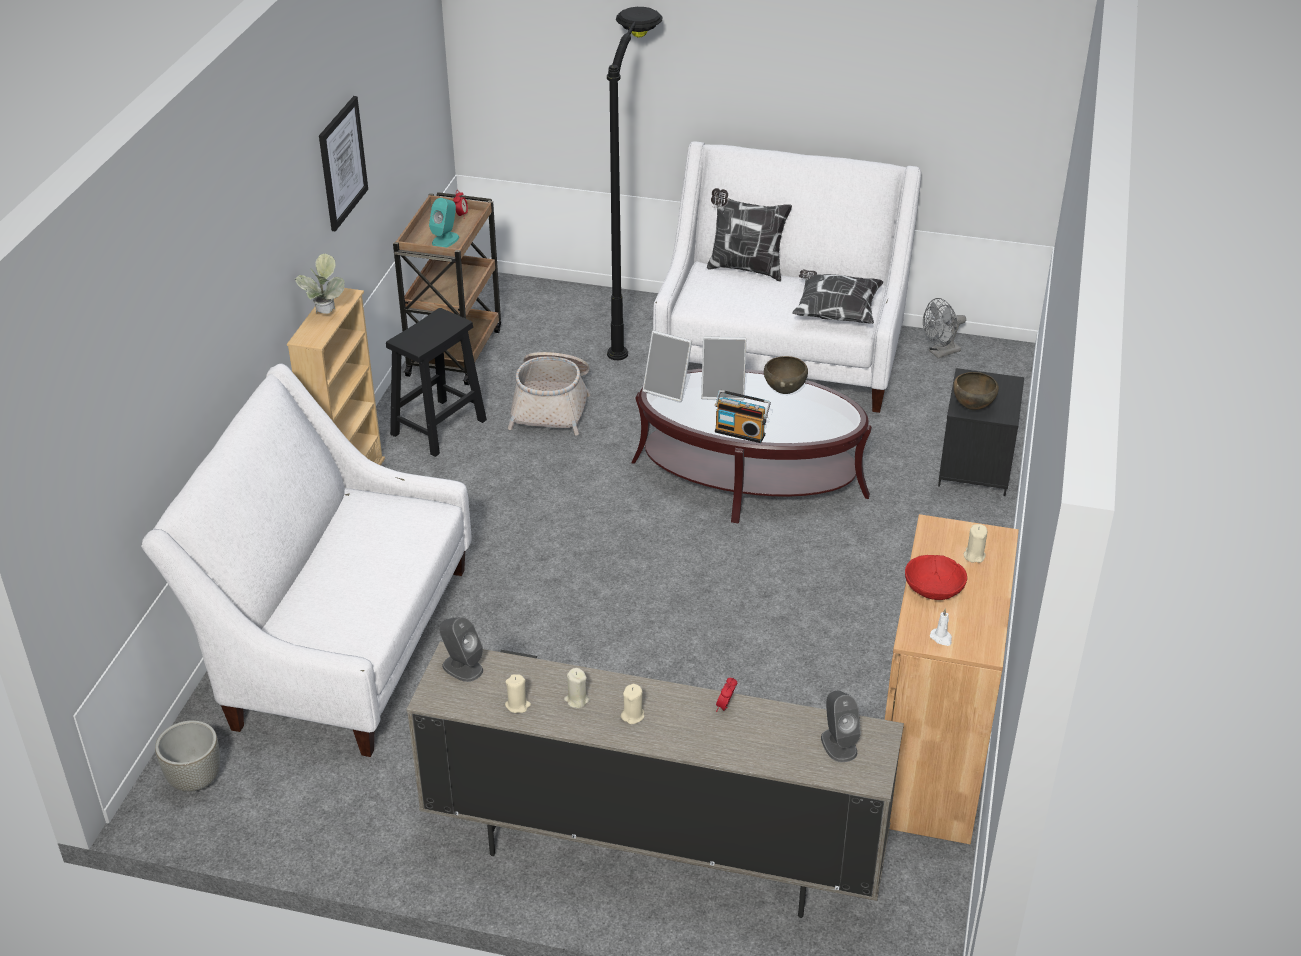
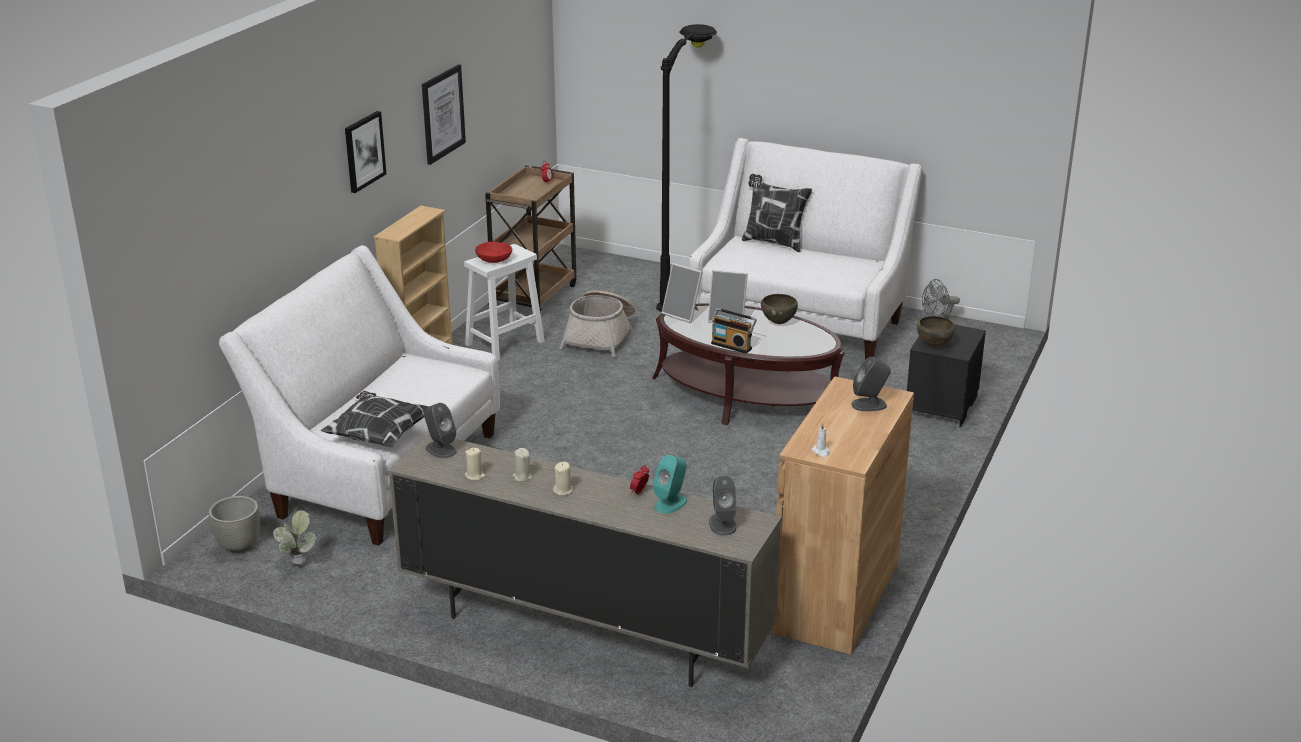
camera: 10 degrees right, 10 degrees down
potted plant [295,254,345,314] -> potted plant moved to [273,510,316,565]
black stool [386,308,487,457] -> white stool [464,244,545,361]
turquoise speaker [429,198,459,247] -> turquoise speaker moved to [653,455,687,514]
pillow [792,269,883,324] -> pillow moved to [321,391,429,448]
red bowl [905,555,967,600] -> red bowl moved to [475,242,512,263]
beige candle [964,524,987,563] -> grey speaker [851,357,891,411]
none -> picture [345,111,386,193]

